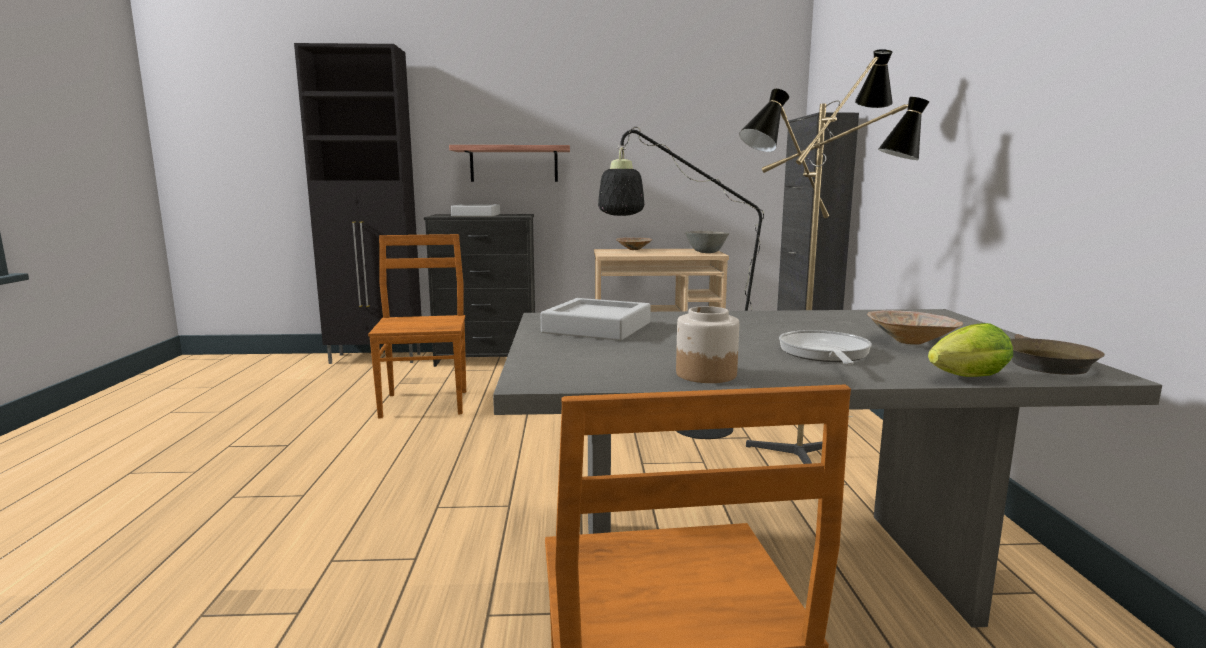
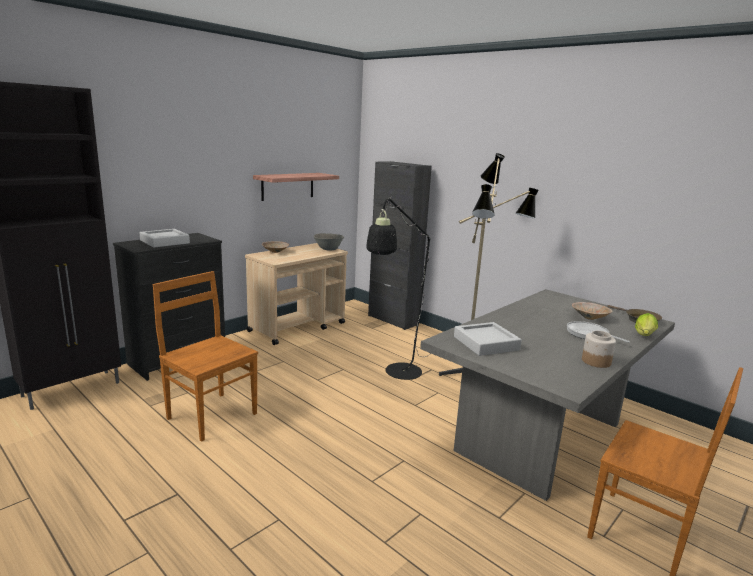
camera: 45 degrees left, 5 degrees up
shelf [449,145,570,182] -> shelf moved to [253,173,339,201]

